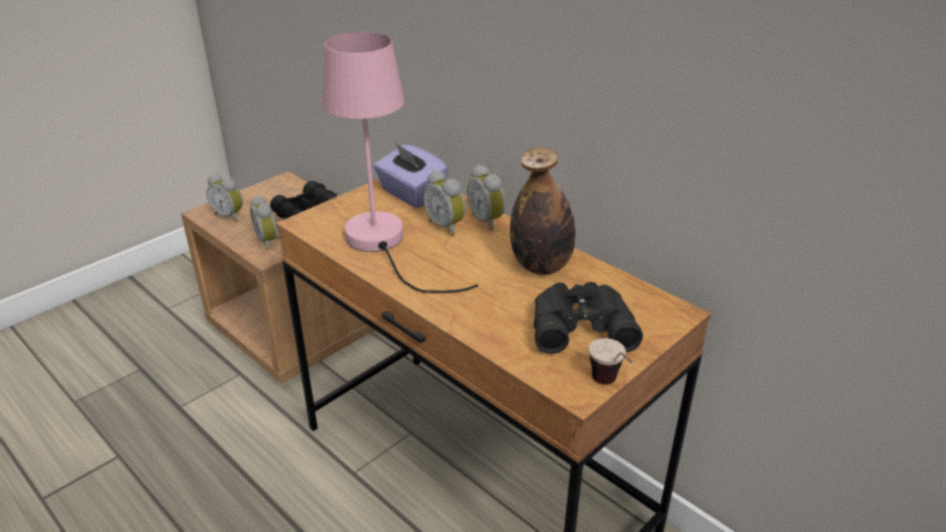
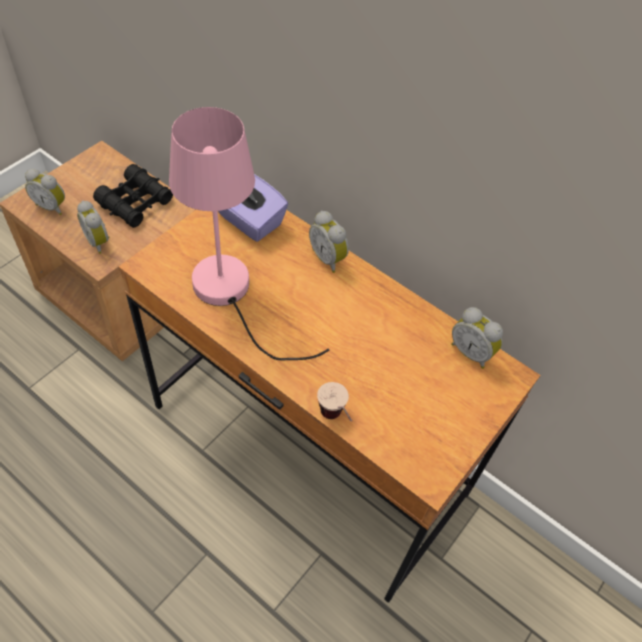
camera: 10 degrees left, 20 degrees up
alarm clock [423,170,466,236] -> alarm clock moved to [451,307,503,369]
bottle [510,147,576,275] -> none
black binoculars [534,282,643,354] -> none
cup [589,338,633,384] -> cup moved to [317,382,352,421]

